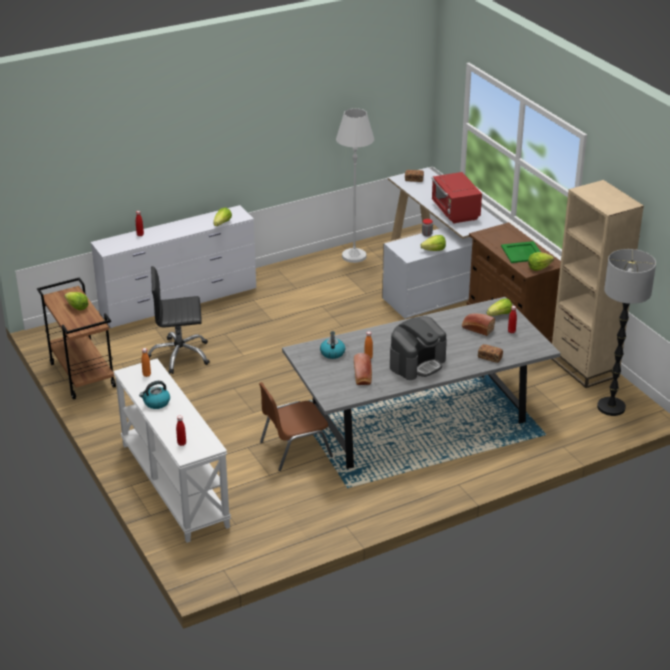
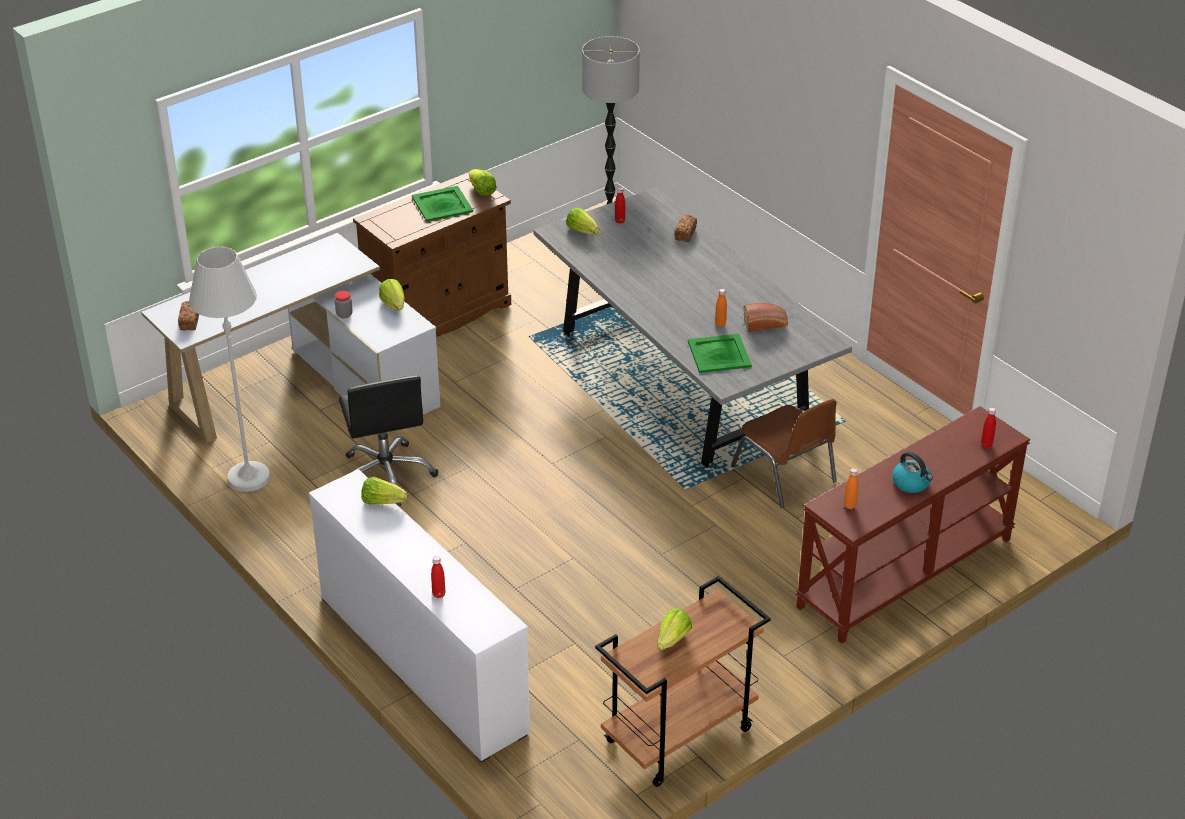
camera: 100 degrees left, 5 degrees up
white console table [113,358,231,543] -> brown console table [796,406,1031,644]
black office chair [147,266,210,374] -> black office chair moved to [339,375,438,506]
kettle [320,331,345,359] -> green tray [688,334,752,373]
coffee machine [390,316,447,380] -> none
red microwave [432,172,482,224] -> none
bread [462,313,495,336] -> none
beige bookcase [552,180,644,388] -> none

